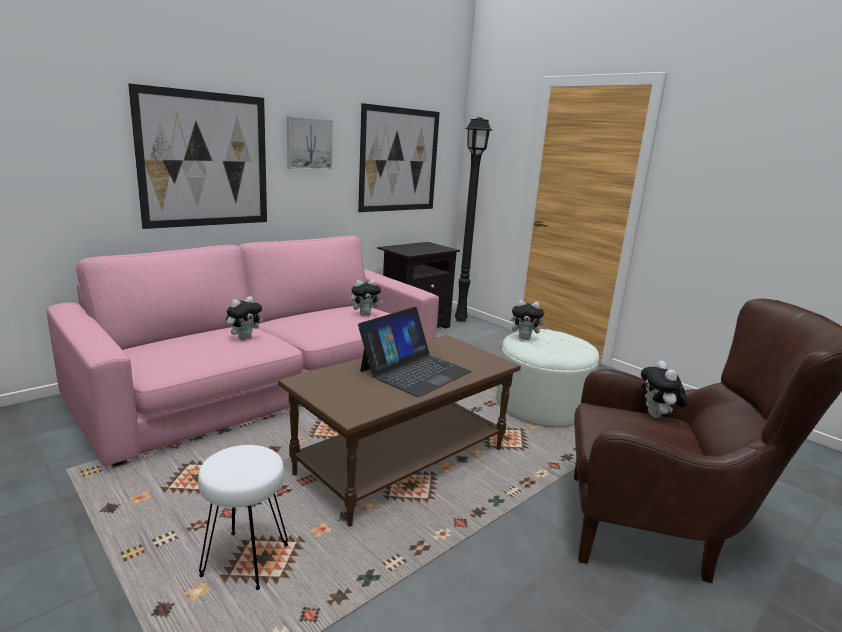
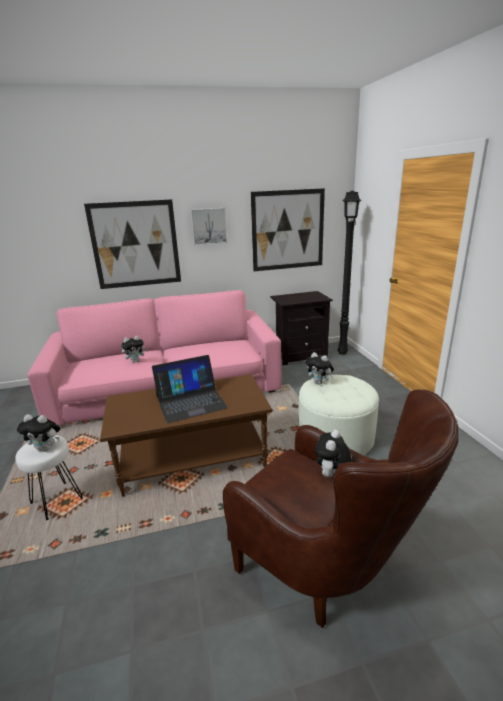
camera: 30 degrees right, 5 degrees up
plush toy [351,280,384,316] -> plush toy moved to [17,415,60,452]

